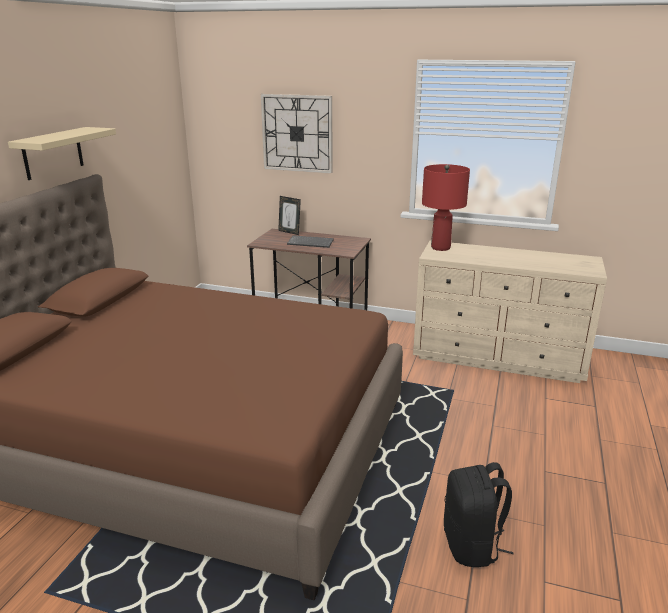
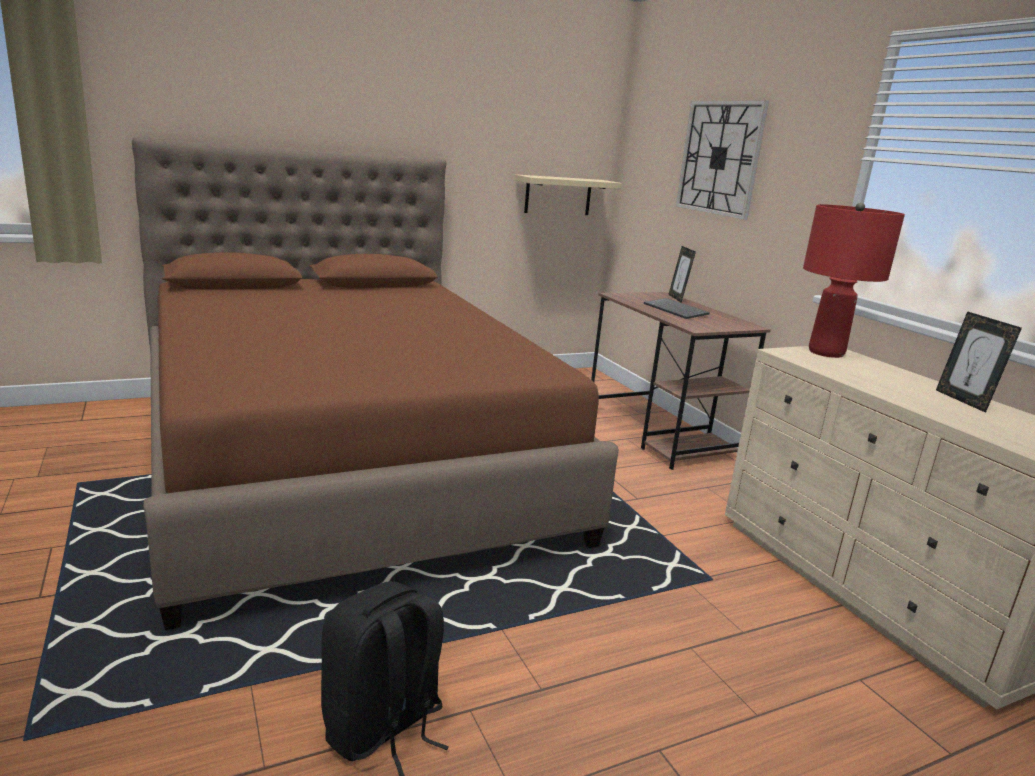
camera: 45 degrees right, 5 degrees down
beige shelf [8,127,116,180] -> beige shelf moved to [515,174,622,215]
none -> picture frame [936,311,1022,413]

